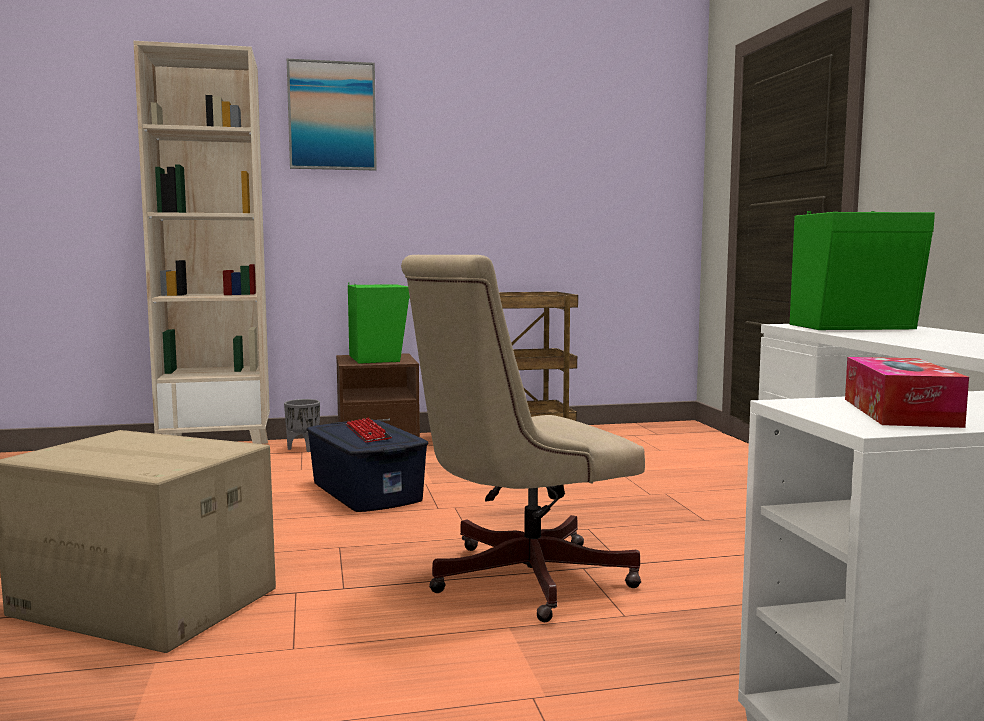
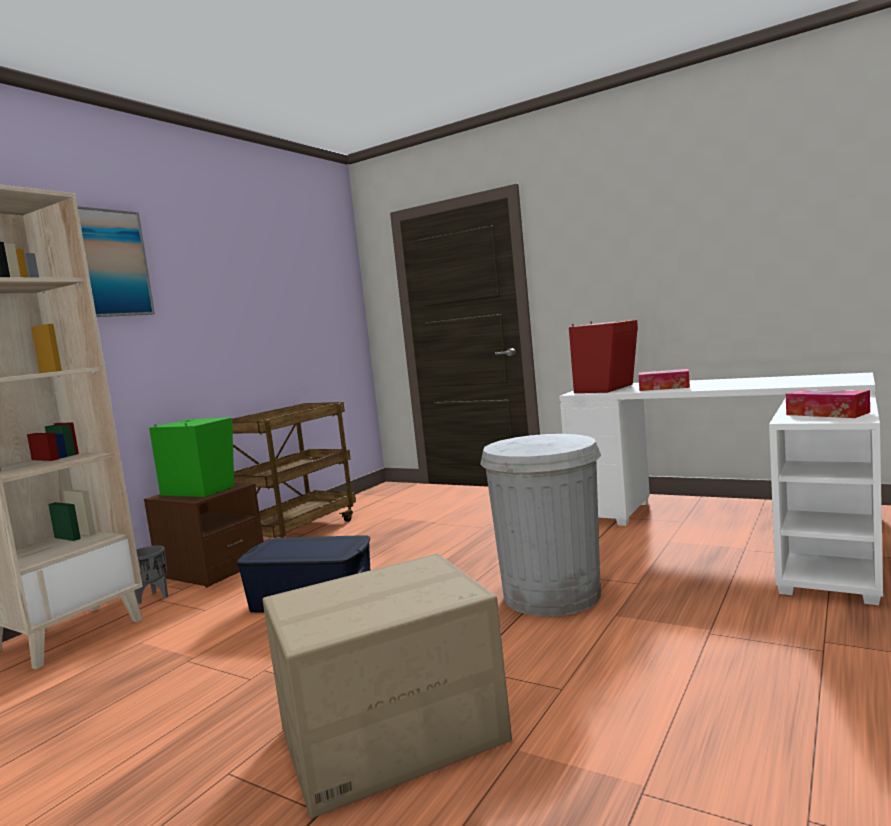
camera: 45 degrees left, 0 degrees up
keyboard [346,418,392,443] -> none
beige office chair [401,255,645,622] -> white trash can [480,434,601,617]
green speaker [790,211,935,330] -> red speaker [569,320,638,393]
none -> tissue box [638,369,690,391]

